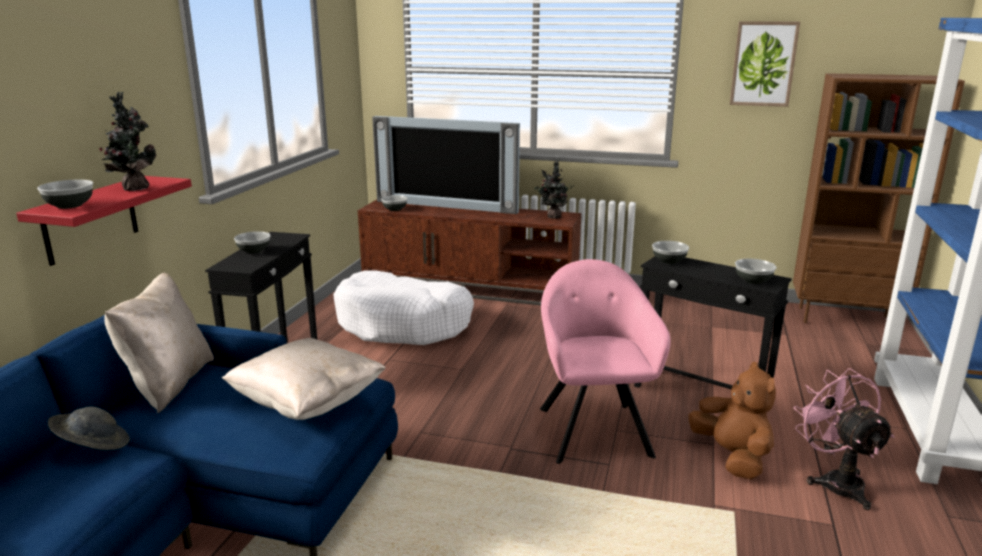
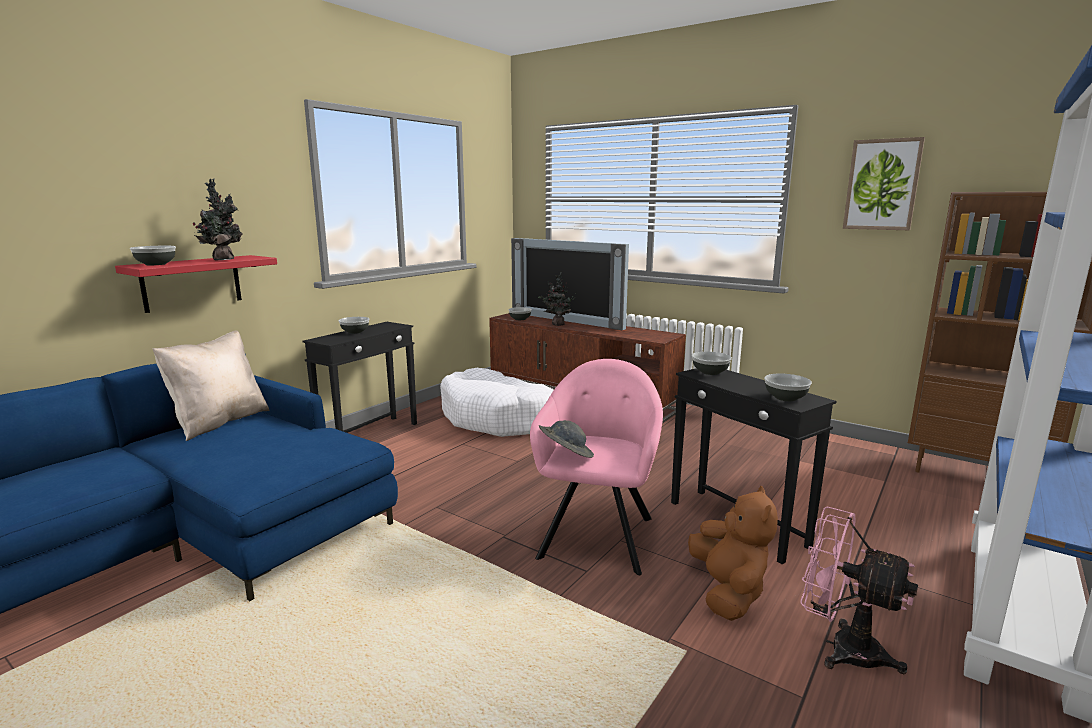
camera: 20 degrees right, 5 degrees down
grey hat [48,407,130,450] -> grey hat moved to [539,420,594,458]
beige pillow [222,338,386,420] -> none
potted plant [534,159,574,219] -> potted plant moved to [538,272,576,326]
pink fan [794,368,895,510] -> pink fan turned 60 degrees counterclockwise [800,506,918,674]

